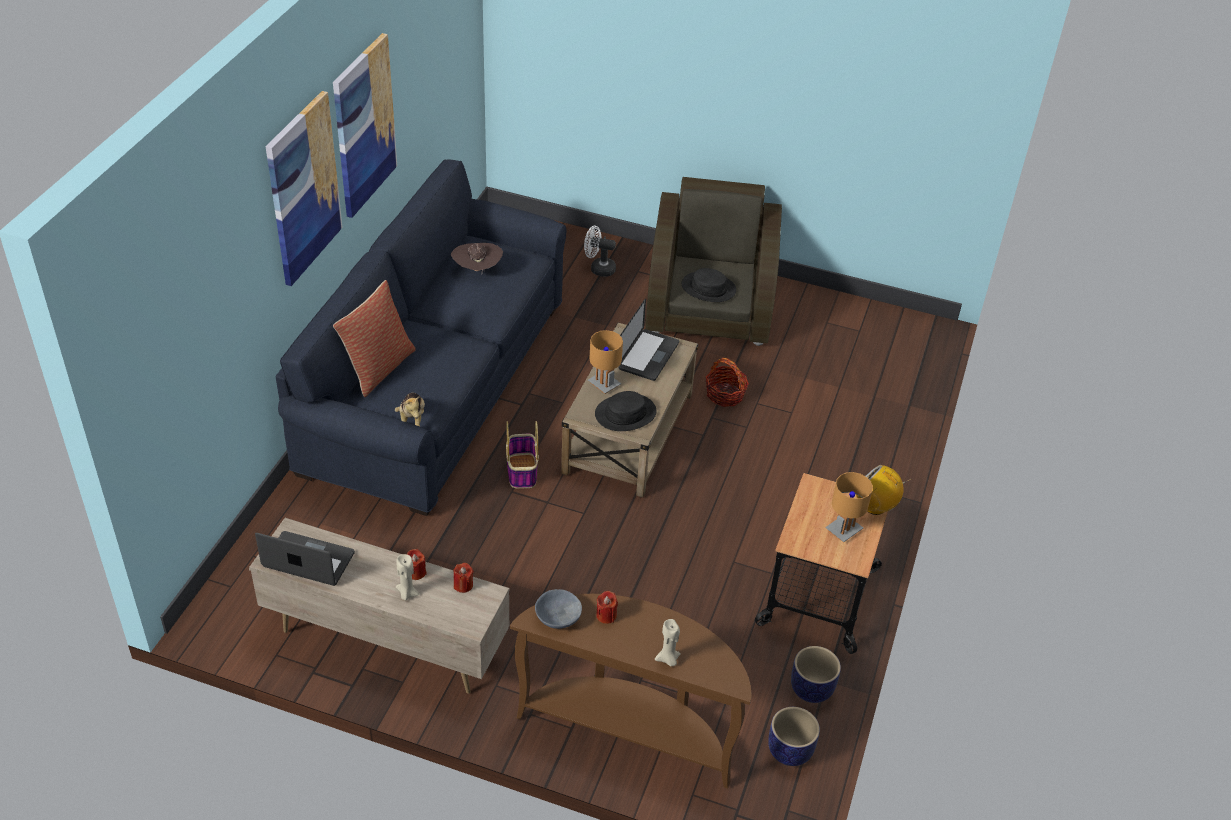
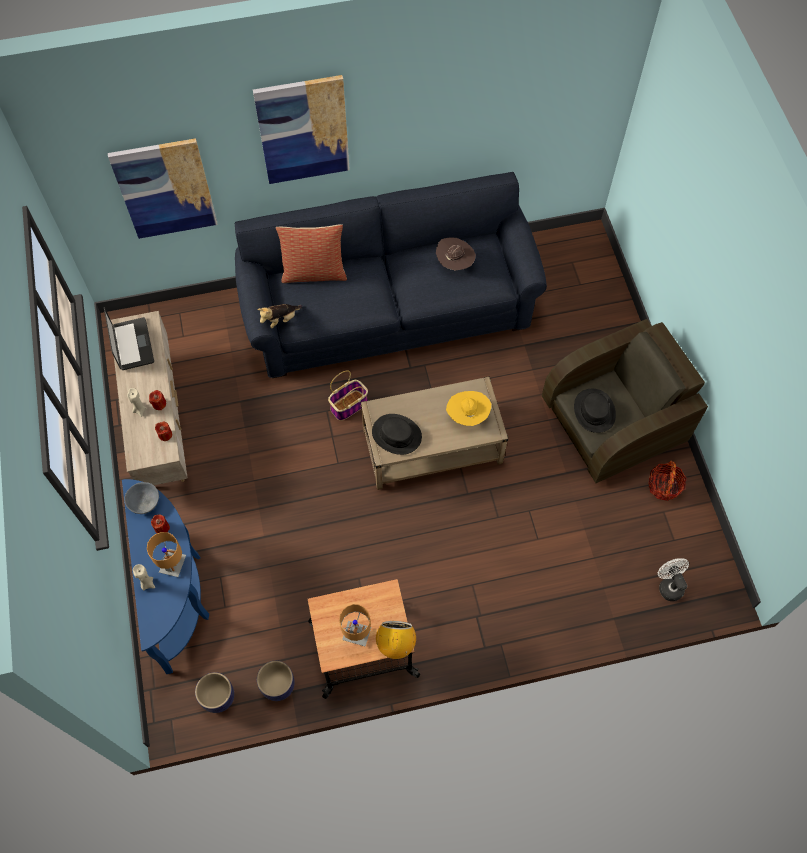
camera: 60 degrees right, 20 degrees up
picture [333,33,397,218] -> picture moved to [108,138,218,239]
brown console table [510,594,752,789] -> blue console table [122,479,209,674]
white fan [584,225,616,277] -> white fan moved to [658,558,689,601]
brown table lamp [588,330,623,394] -> brown table lamp moved to [147,532,186,577]
laptop [619,299,679,381] -> yellow hat [446,391,491,426]
basket [706,358,749,407] -> basket moved to [648,461,687,501]

